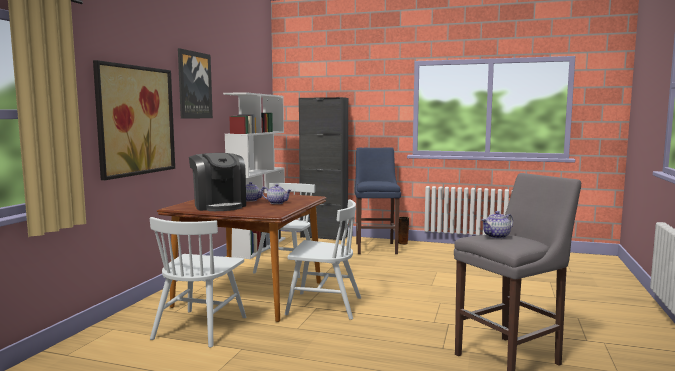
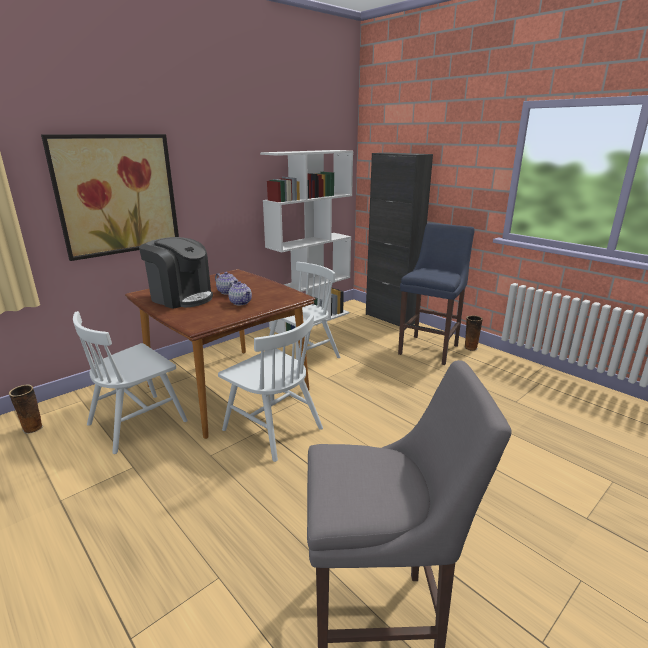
camera: 30 degrees right, 15 degrees up
picture [178,48,213,119] -> none
coffee machine [189,153,246,211] -> coffee machine turned 60 degrees counterclockwise [139,237,213,309]
teapot [481,211,513,239] -> none
none -> vase [9,384,43,434]

